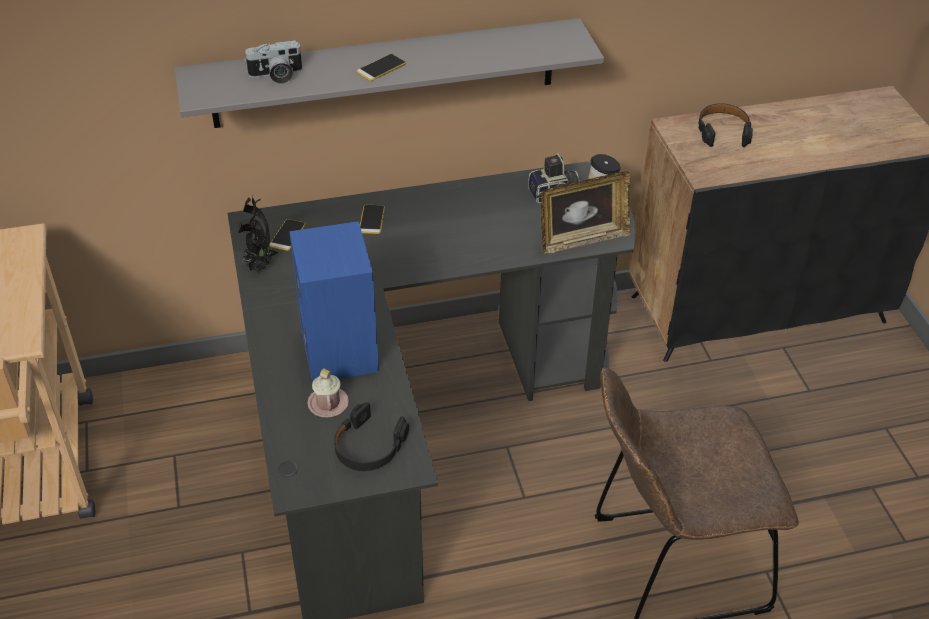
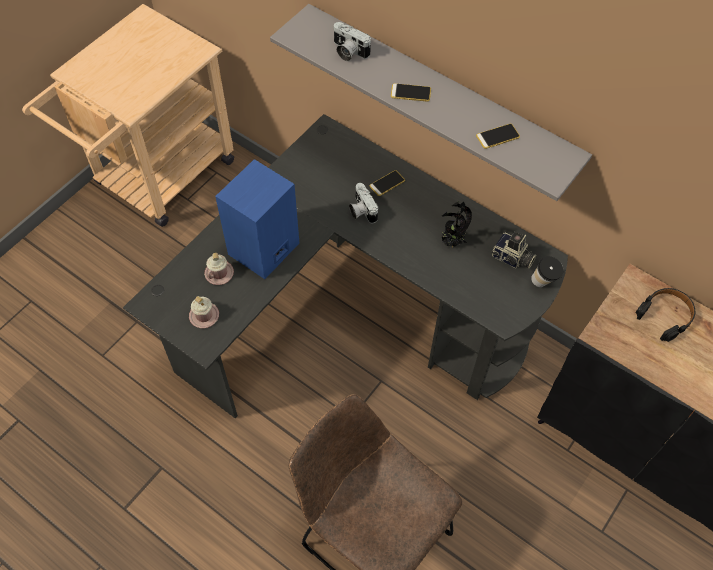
camera: 50 degrees right, 15 degrees up
potted plant [238,196,279,272] -> potted plant moved to [442,201,472,247]
phone [269,219,306,251] -> phone moved to [476,124,520,149]
black headphones [334,402,409,471] -> pink mug [189,296,219,328]
picture frame [541,171,630,254] -> none
none -> camera [349,183,378,224]

